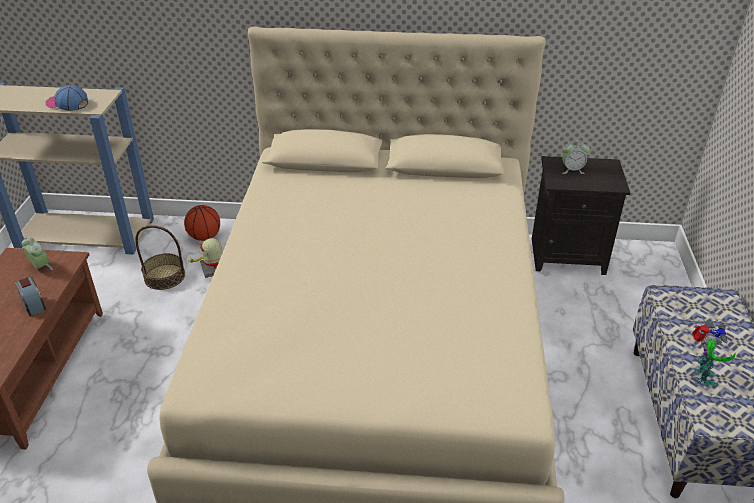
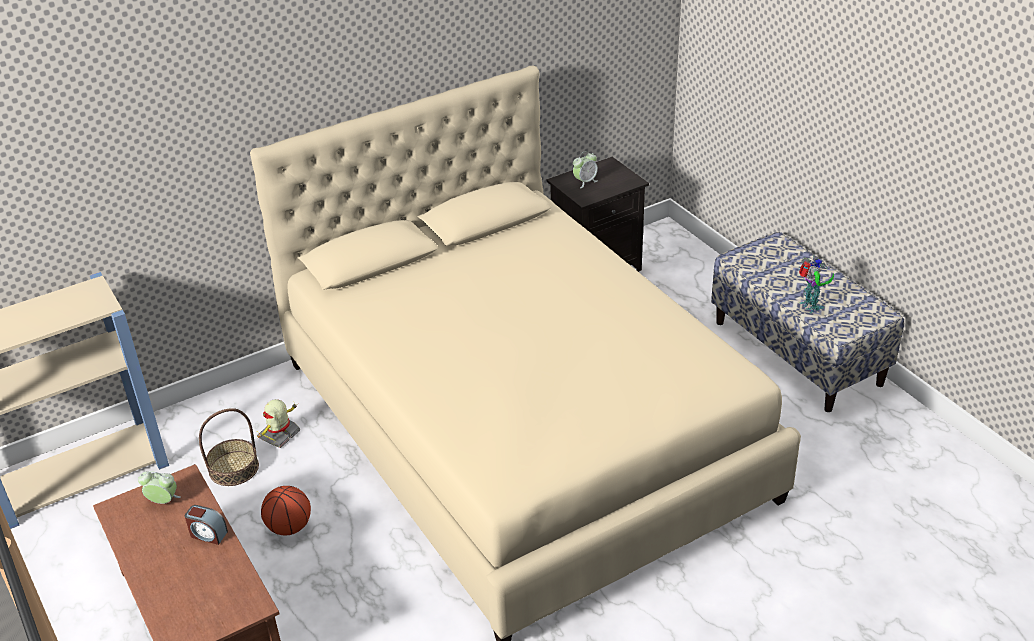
camera: 35 degrees left, 0 degrees up
cap [46,85,88,111] -> none
basketball [184,205,220,241] -> basketball moved to [261,486,311,535]

